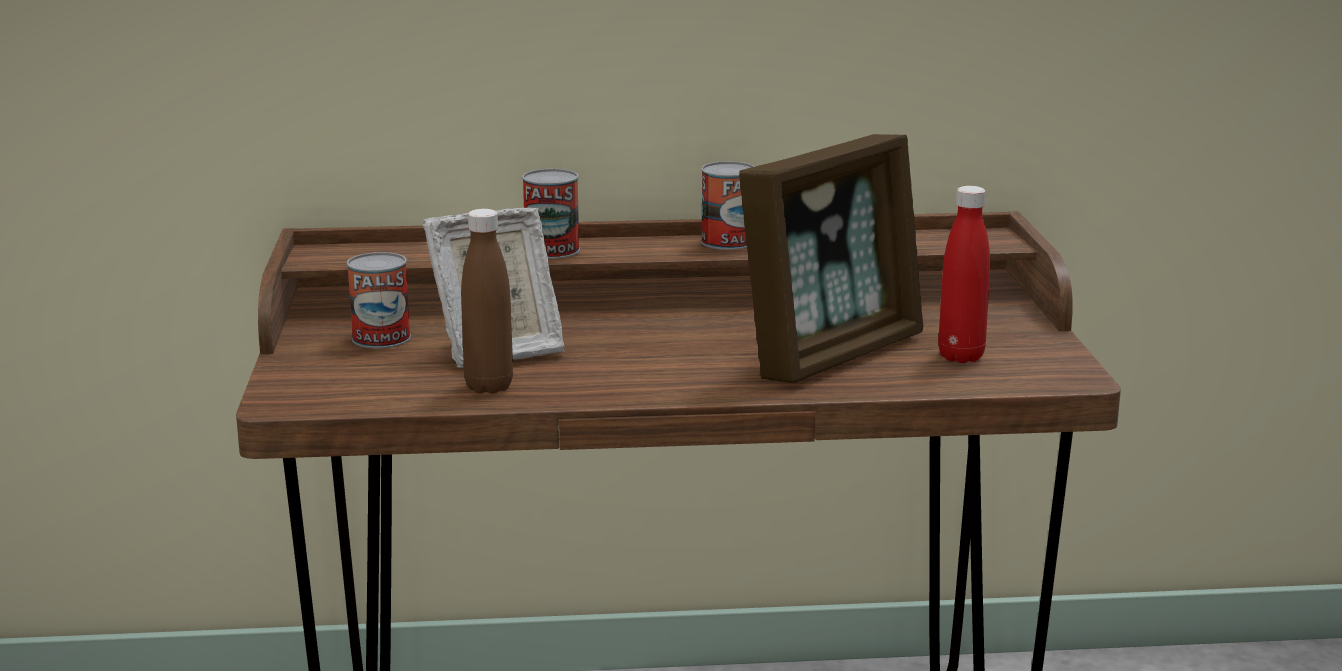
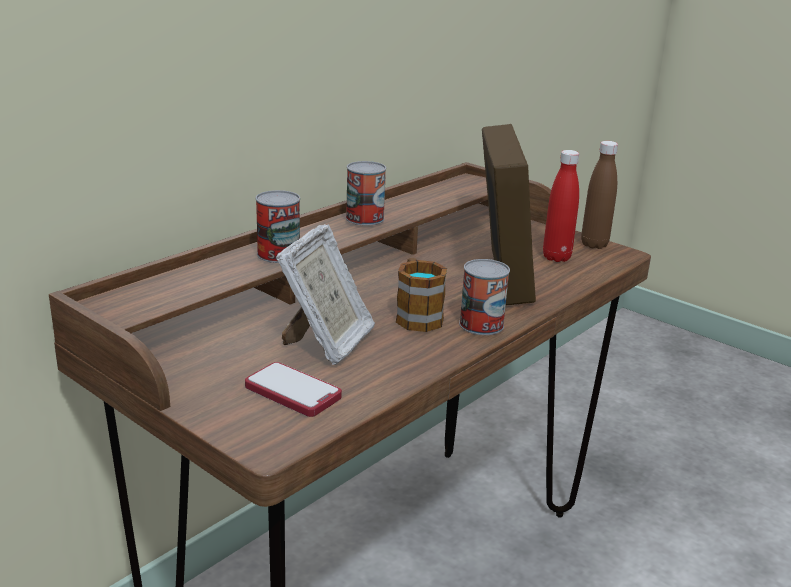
camera: 45 degrees left, 5 degrees up
can [347,252,411,349] -> can moved to [459,259,510,335]
brown bottle [461,209,513,394] -> brown bottle moved to [581,141,618,249]
none -> phone [245,362,342,417]
none -> mug [396,258,447,332]

